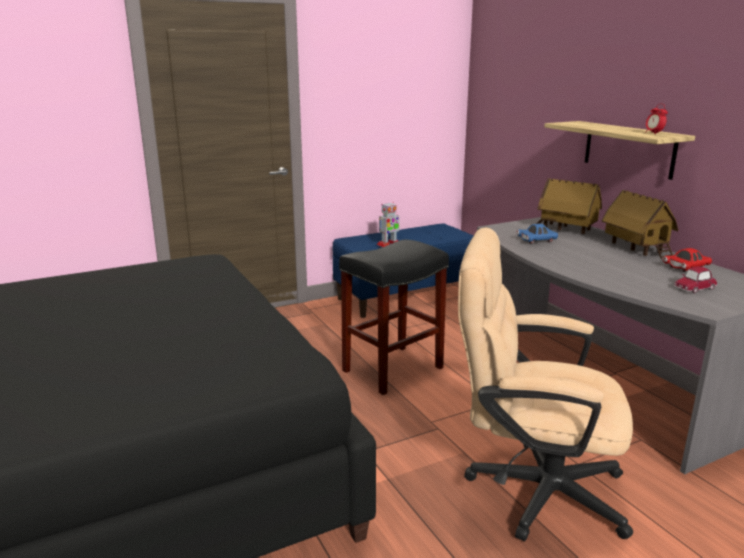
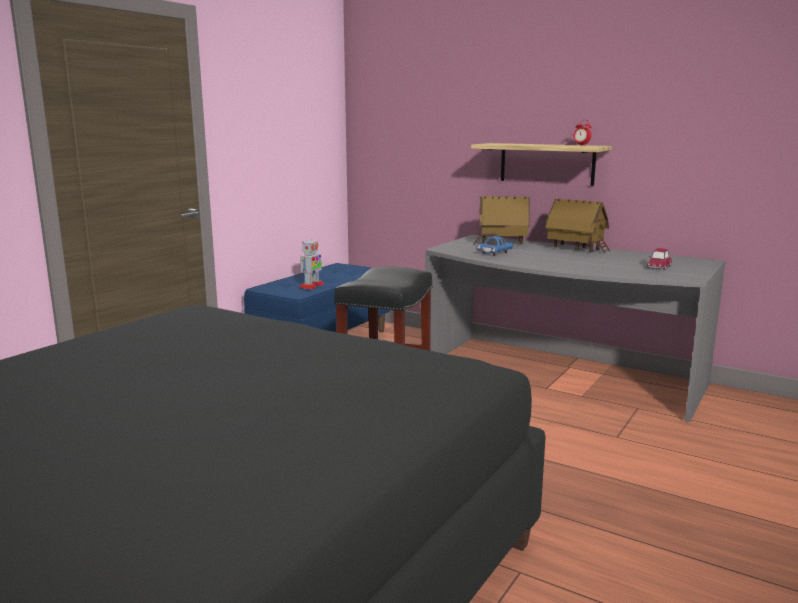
camera: 30 degrees left, 5 degrees down
beige office chair [458,228,633,541] -> none
red toy car [663,248,712,272] -> none

